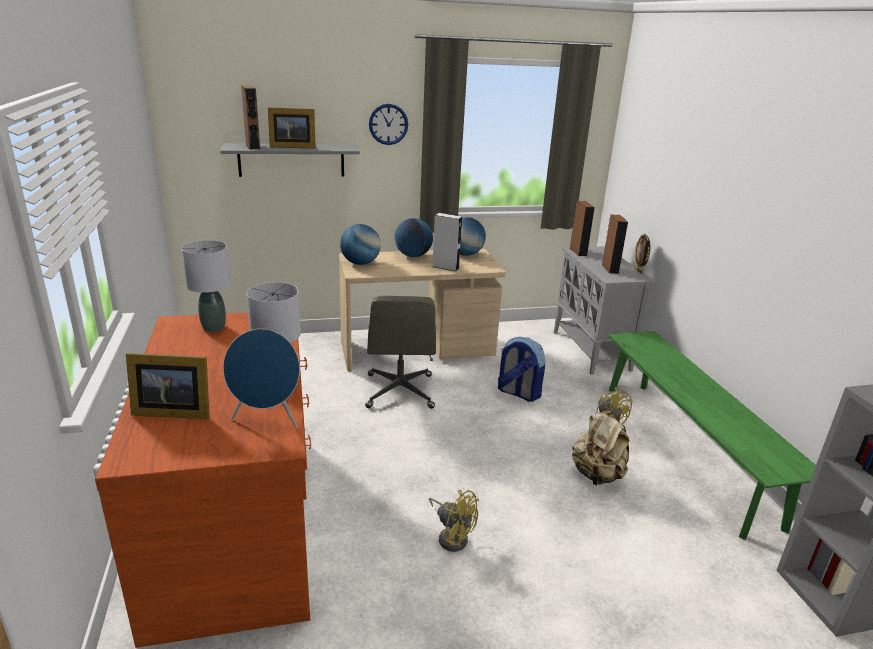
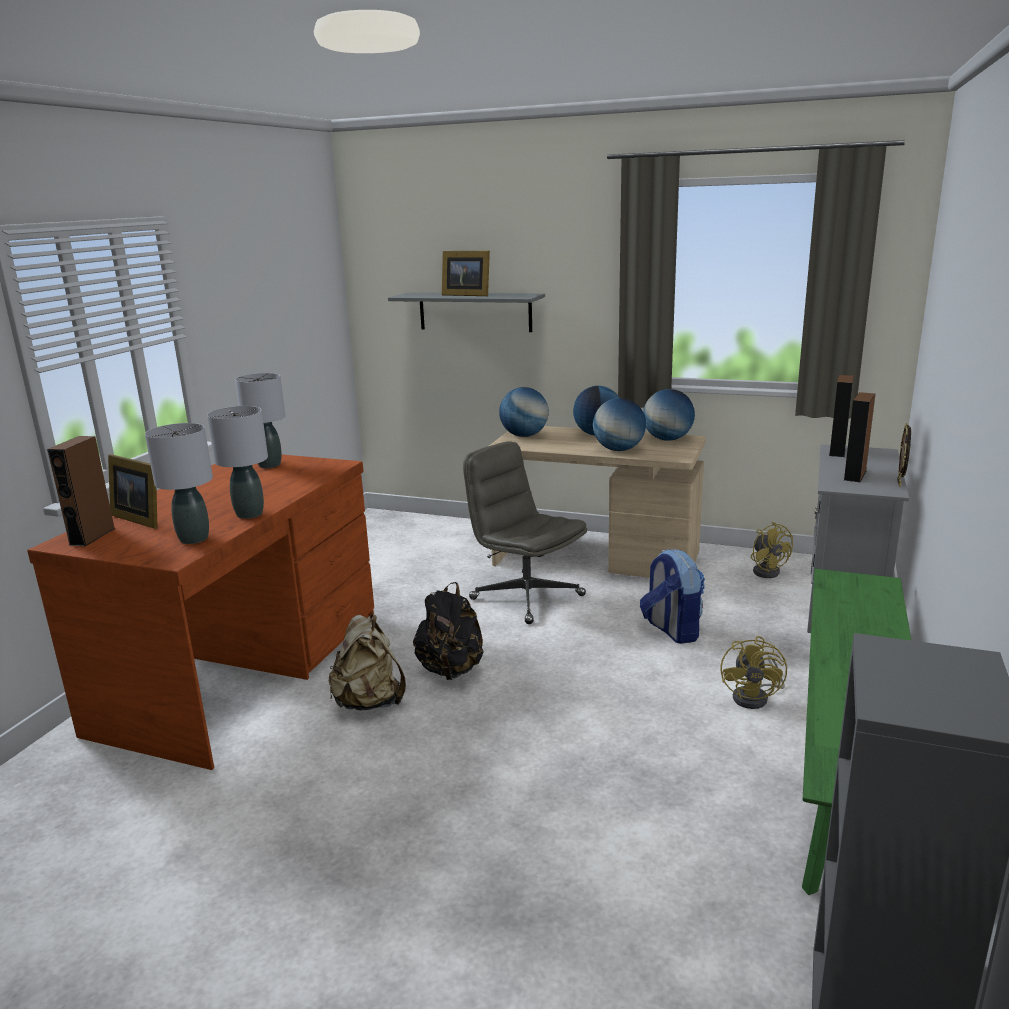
camera: 35 degrees right, 5 degrees down
blue speaker [223,329,300,429] -> grey table lamp [145,423,213,544]
brown speaker [241,86,260,150] -> brown speaker moved to [47,436,115,546]
grey office chair [365,296,436,409] -> grey office chair turned 105 degrees clockwise [463,441,587,624]
wall clock [369,104,408,145] -> none
yellow fan [429,490,479,552] -> yellow fan moved to [751,522,793,578]
grey speaker [432,213,462,271] -> globe [593,398,646,451]
beige backpack [572,410,629,485] -> beige backpack moved to [329,614,406,710]
none -> black backpack [413,582,483,680]

